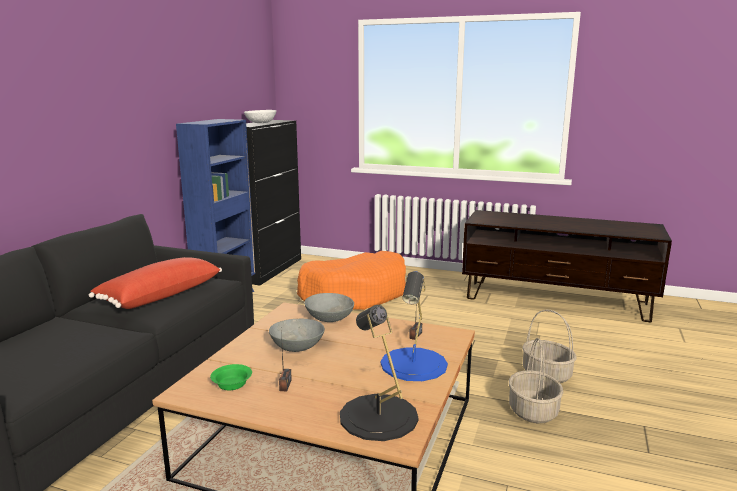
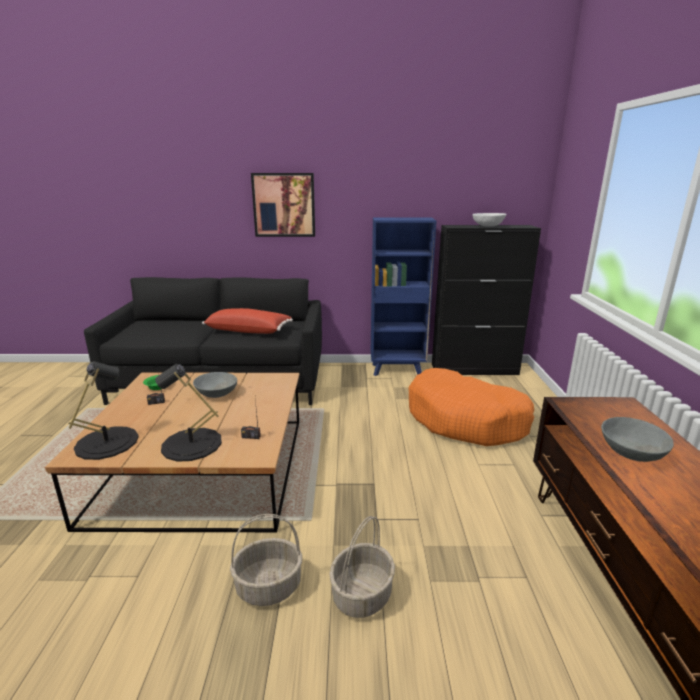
camera: 70 degrees right, 5 degrees up
grey bowl [304,293,354,322] -> grey bowl moved to [601,417,674,462]
blue table lamp [381,271,448,381] -> black table lamp [155,364,222,462]
none -> picture [251,173,315,237]

